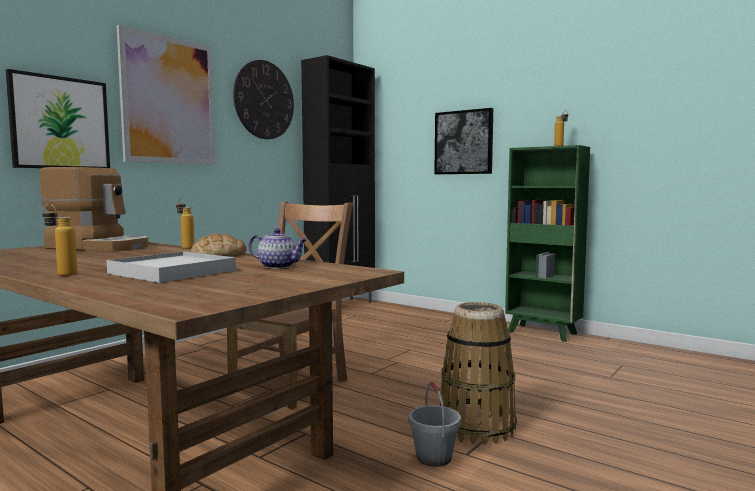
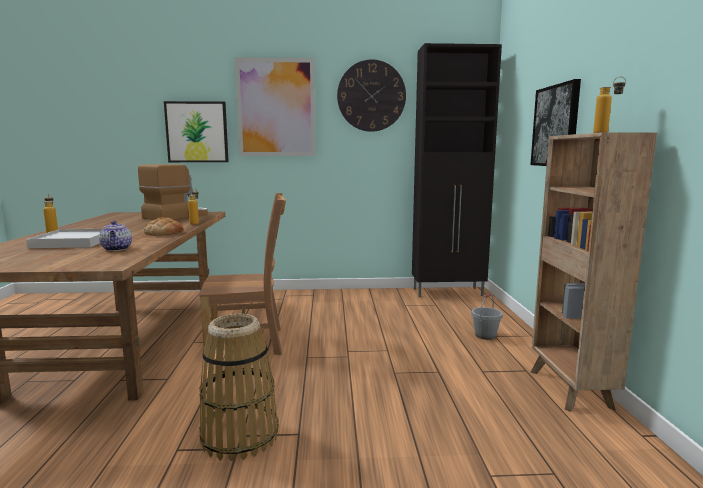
camera: 50 degrees right, 5 degrees up
coffee machine [40,167,148,252] -> coffee machine turned 120 degrees counterclockwise [138,164,208,220]
grey bucket [408,381,461,467] -> grey bucket moved to [471,293,503,340]
green bookcase [505,145,590,342] -> brown bookcase [531,132,657,412]

